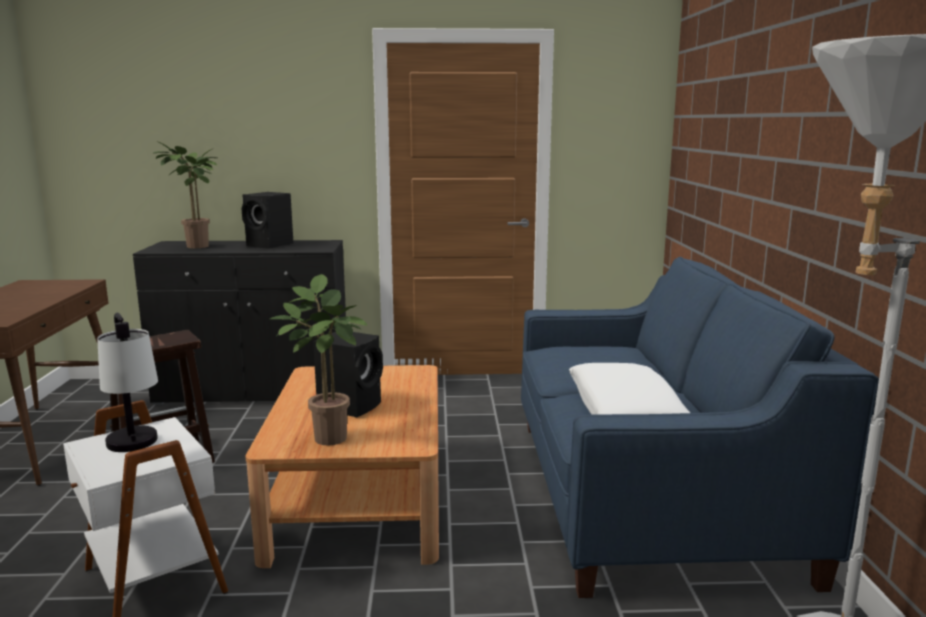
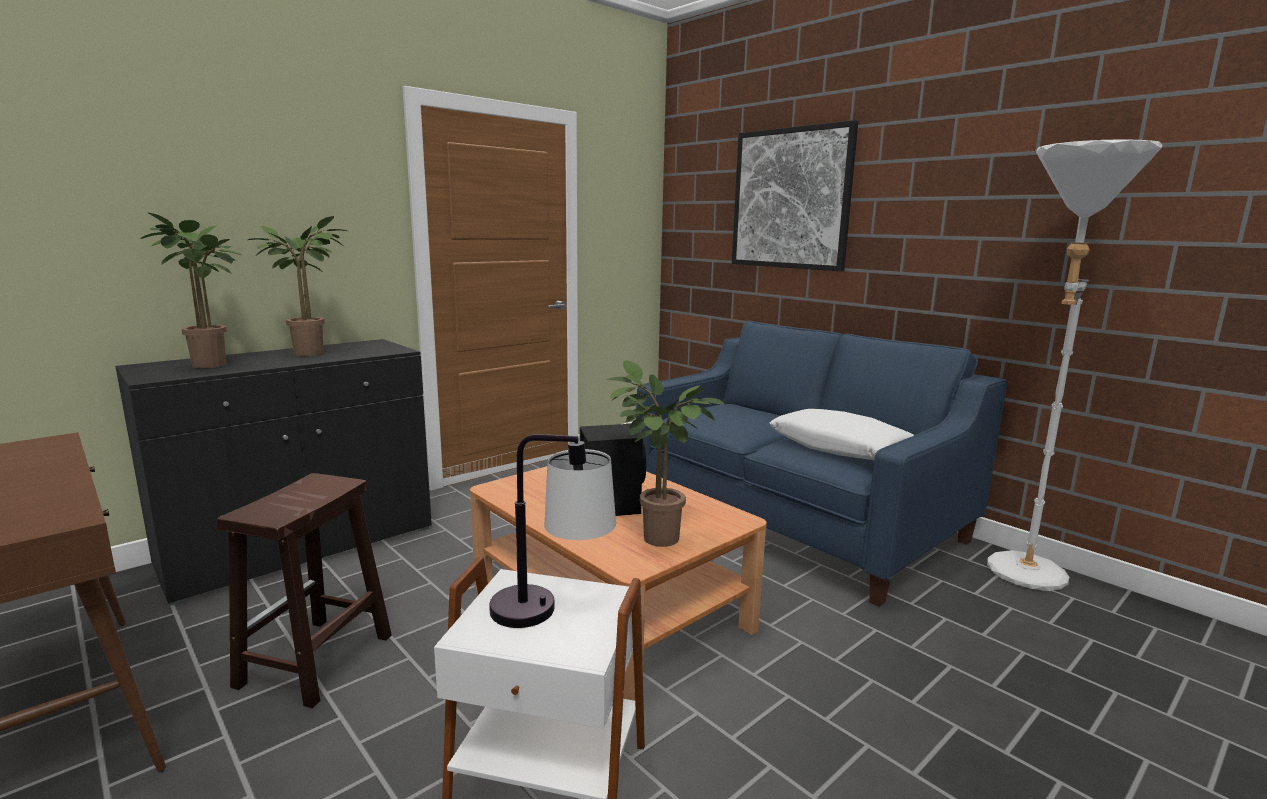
camera: 40 degrees left, 0 degrees up
black speaker [242,192,293,249] -> potted plant [248,216,348,356]
none -> picture [732,120,858,271]

